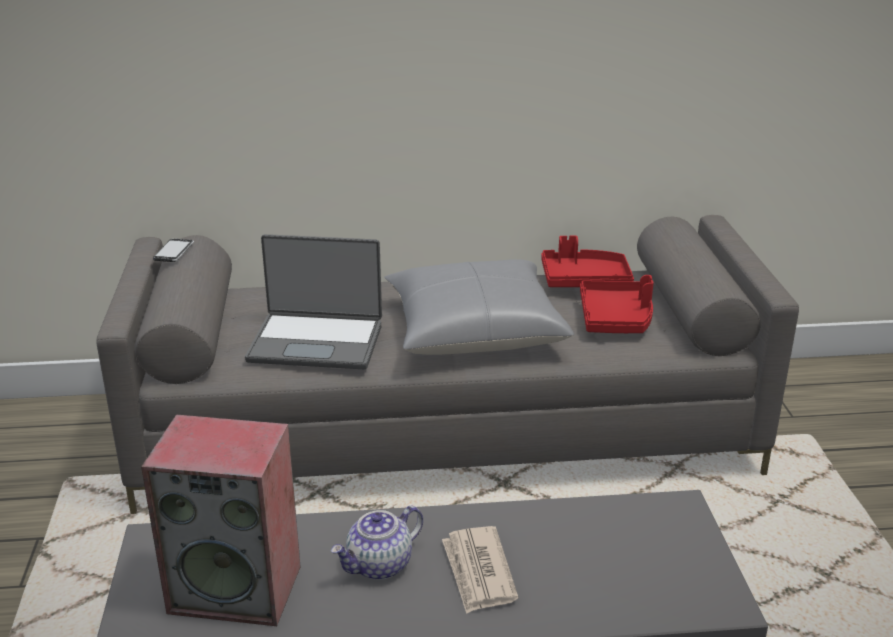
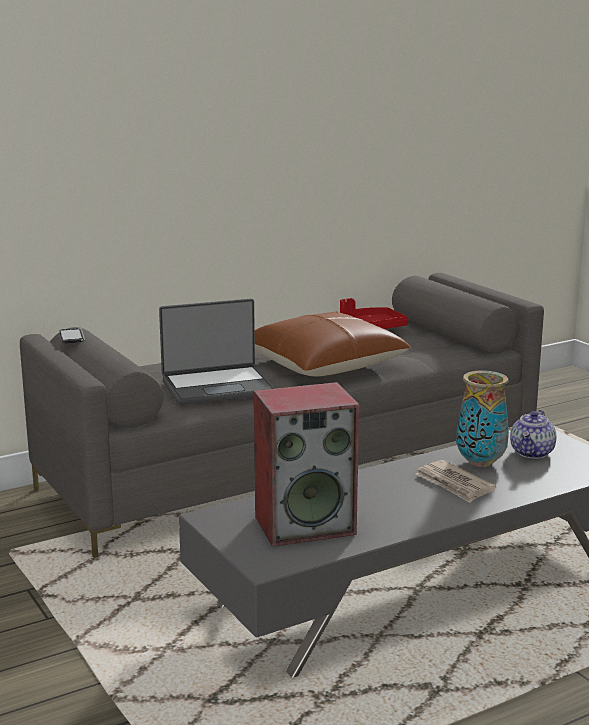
camera: 25 degrees left, 10 degrees down
teapot [331,506,423,580] -> teapot moved to [510,410,556,459]
grey pillow [384,259,575,355] -> brown pillow [255,312,410,377]
red tray [580,275,654,333] -> none
none -> vase [456,370,509,467]

